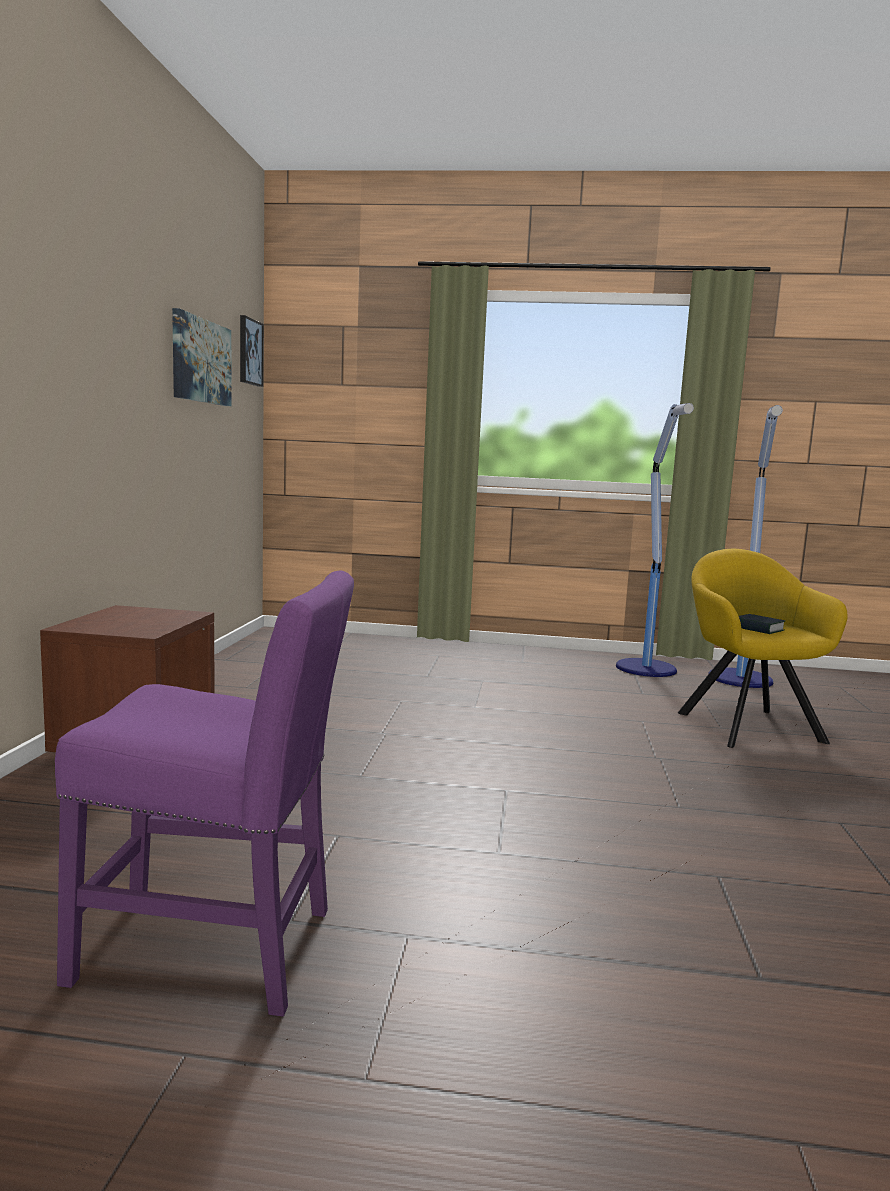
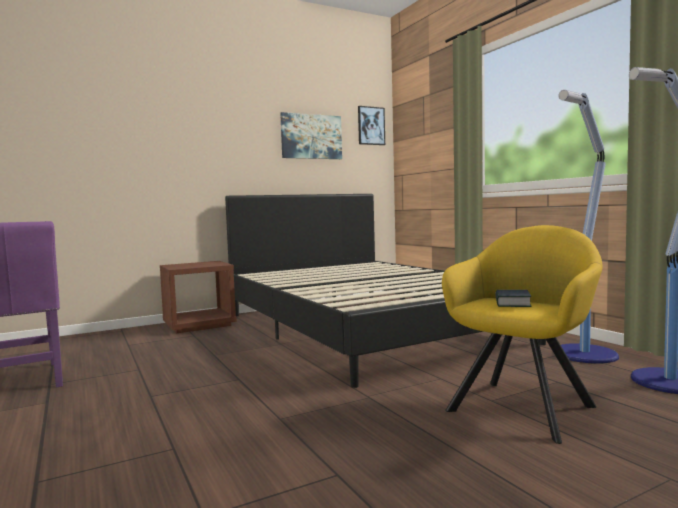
camera: 55 degrees right, 5 degrees down
none -> black bed [225,194,546,388]

